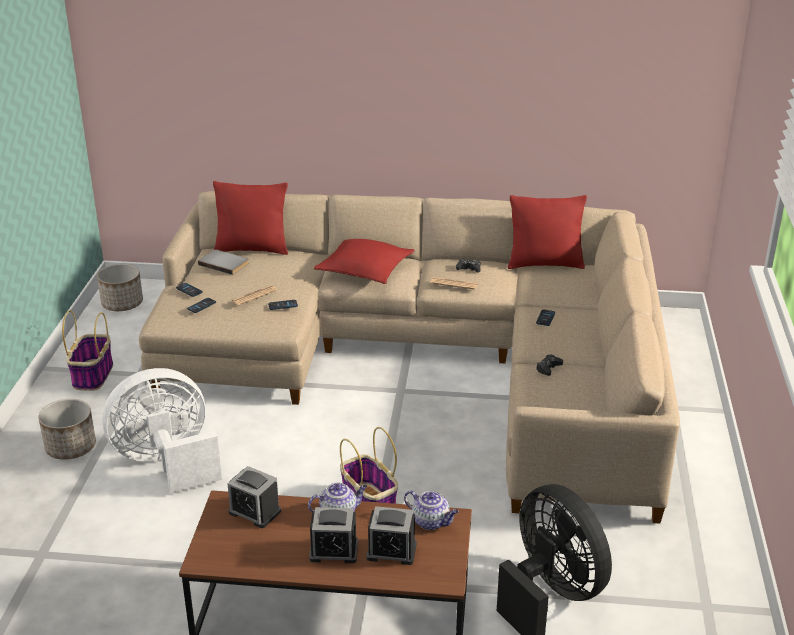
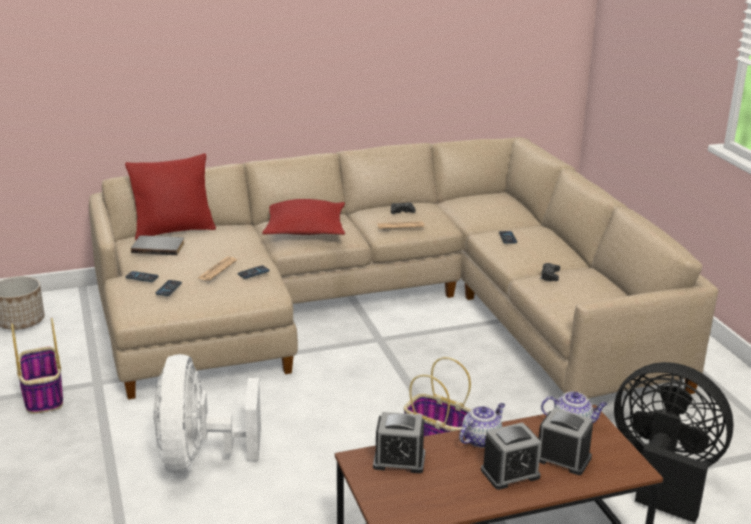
camera: 25 degrees left, 5 degrees down
planter [38,399,96,460] -> none
white fan [102,368,222,493] -> white fan turned 45 degrees counterclockwise [153,354,261,474]
alarm clock [366,506,417,565] -> alarm clock turned 135 degrees counterclockwise [539,408,593,475]
red pillow [508,195,587,269] -> none

